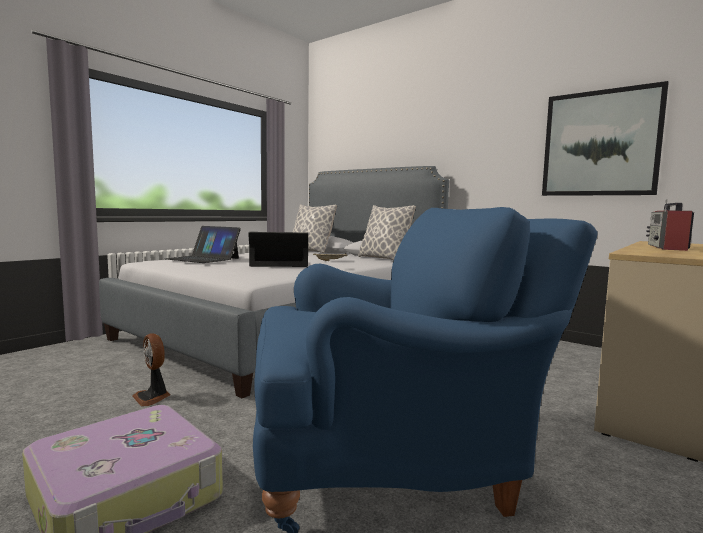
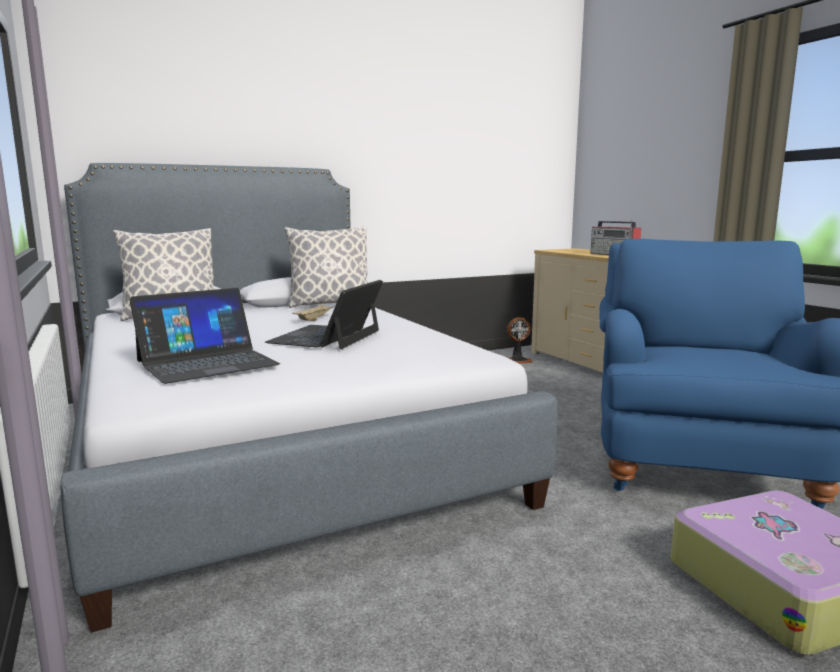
camera: 65 degrees left, 5 degrees up
fan [132,334,171,407] -> fan moved to [507,317,533,364]
picture [542,81,669,196] -> none

